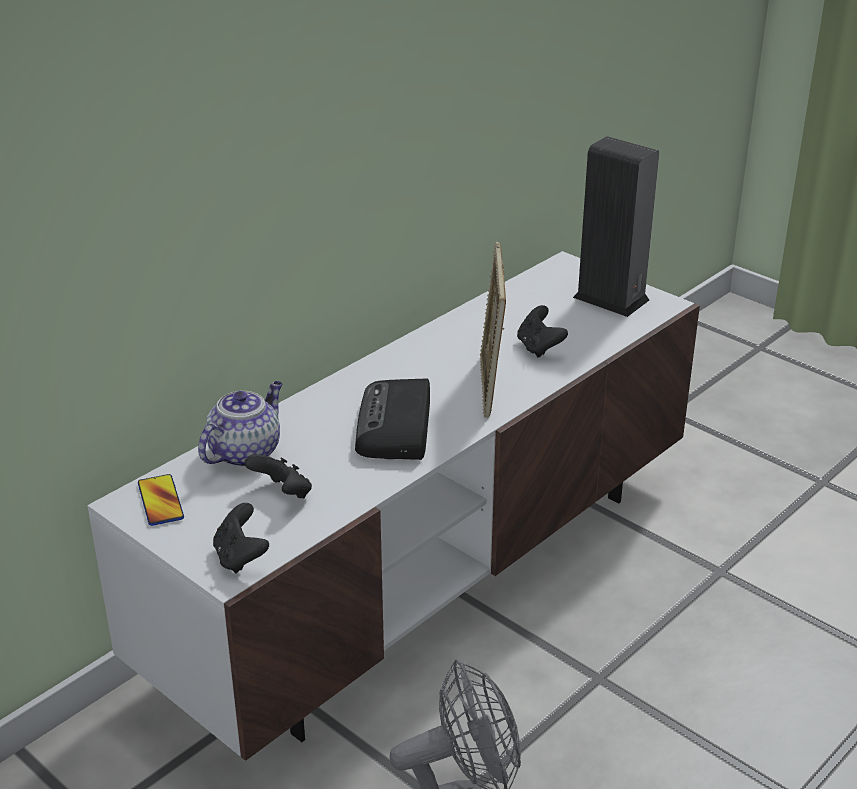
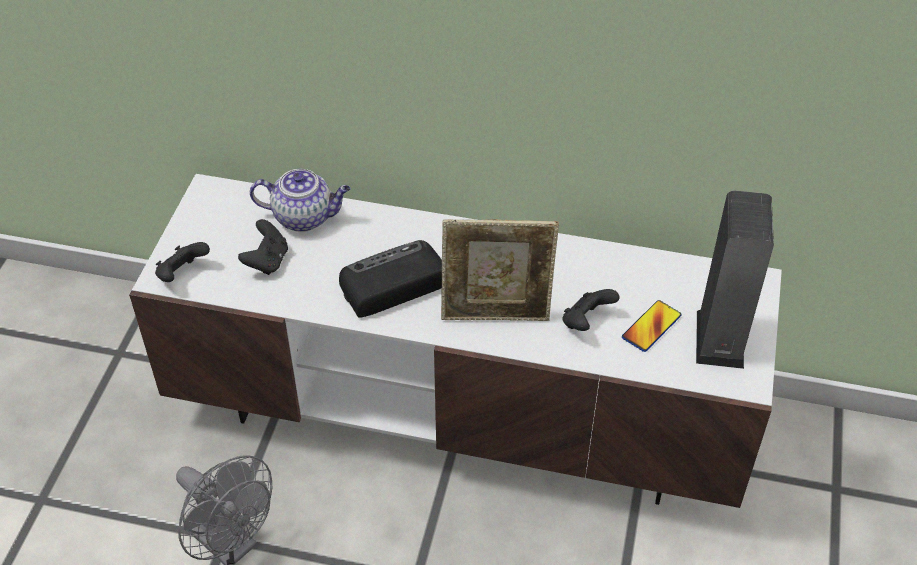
camera: 60 degrees right, 15 degrees up
phone [138,474,184,526] -> phone moved to [622,300,681,352]
picture frame [479,242,506,418] -> picture frame turned 150 degrees counterclockwise [441,219,559,321]

